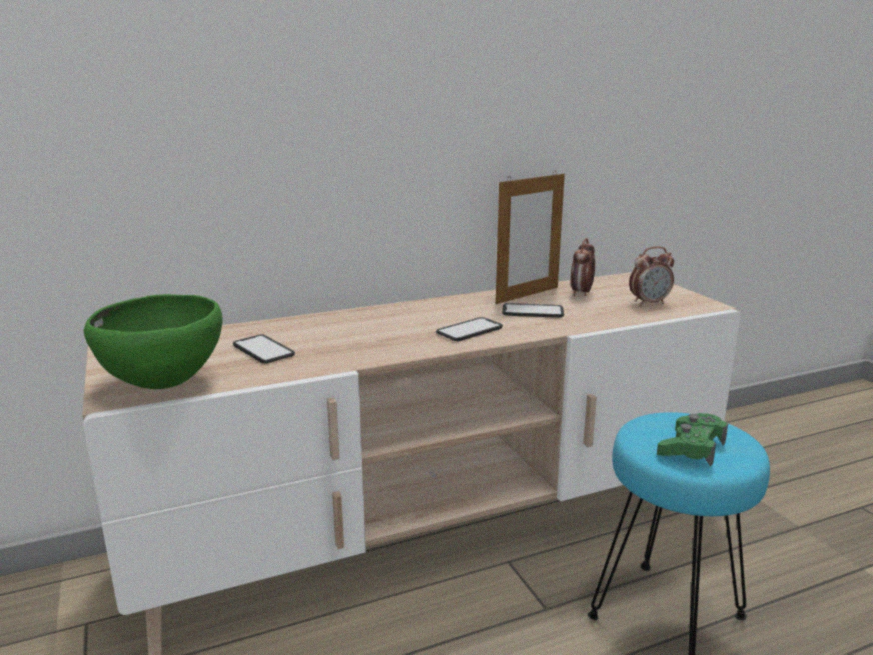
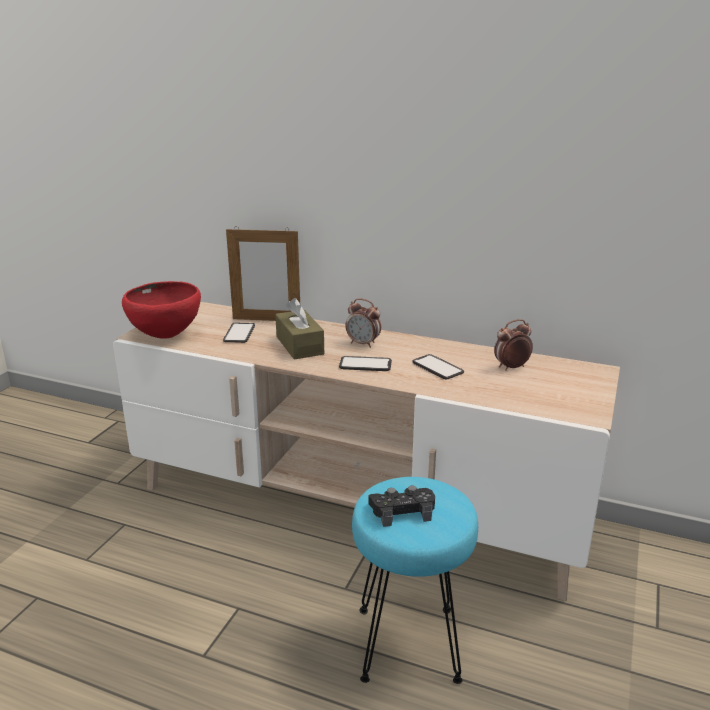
camera: 45 degrees right, 5 degrees up
green bowl [83,294,222,389] -> red bowl [122,281,201,339]
picture frame [496,171,565,304] -> picture frame moved to [226,226,300,321]
alarm clock [629,246,674,306] -> alarm clock moved to [345,299,381,348]
green game controller [657,413,728,467] -> black game controller [369,485,435,527]
none -> brown tissue box [275,298,324,360]

